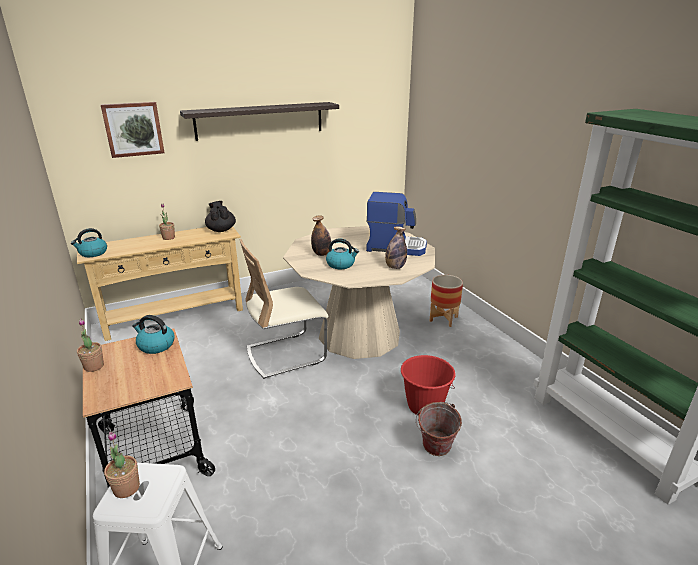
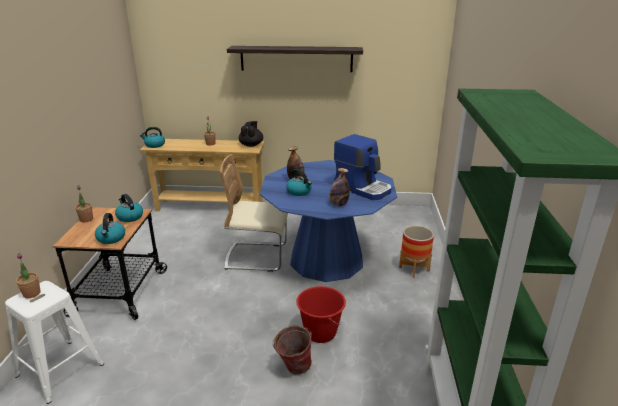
camera: 30 degrees right, 0 degrees up
picture [100,102,164,158] -> none
beige dining table [283,226,435,359] -> blue dining table [259,160,397,282]
none -> kettle [95,213,125,244]

